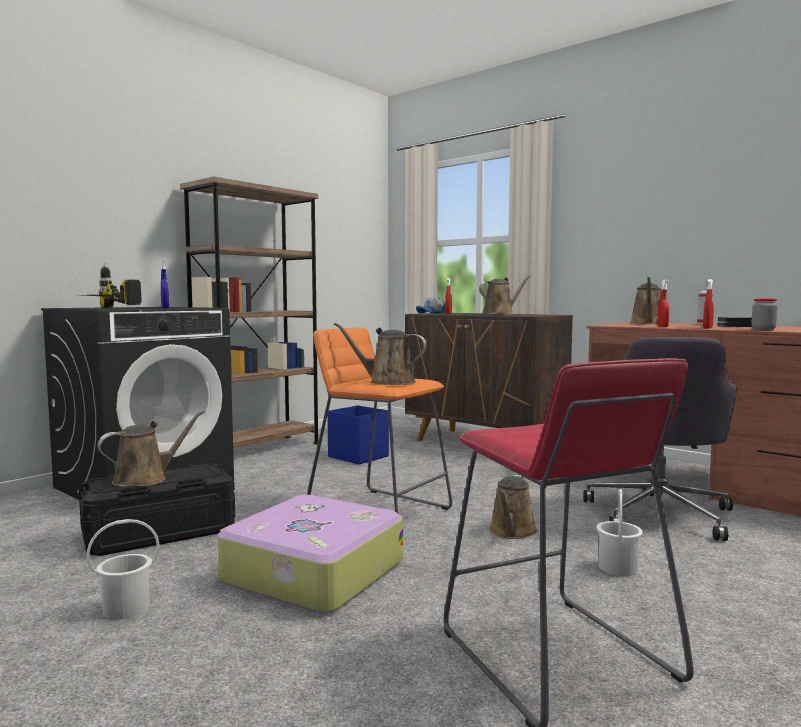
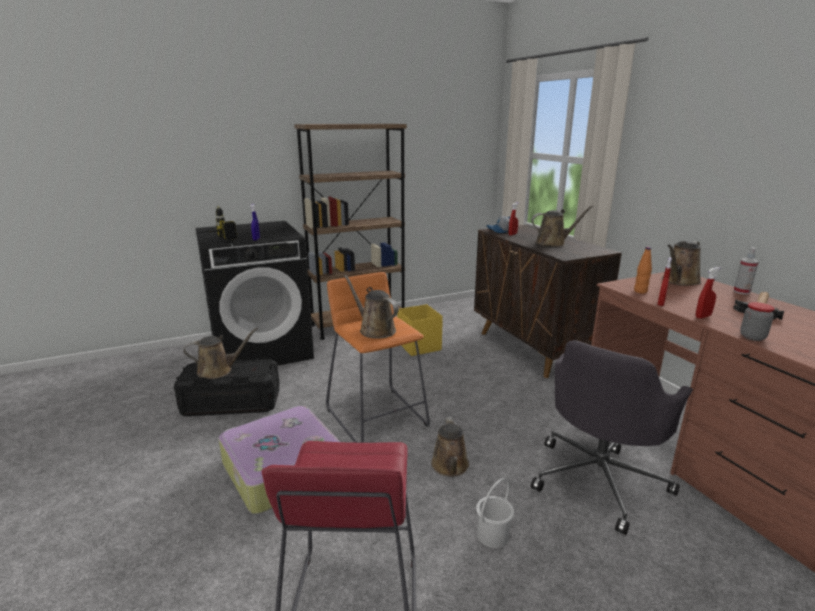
camera: 25 degrees right, 15 degrees up
white bucket [87,519,159,620] -> none
blue storage box [327,405,389,464] -> yellow storage box [397,304,443,356]
brown watering can [489,475,537,539] -> brown watering can turned 45 degrees counterclockwise [431,417,469,477]
none -> orange bottle [634,247,652,293]

